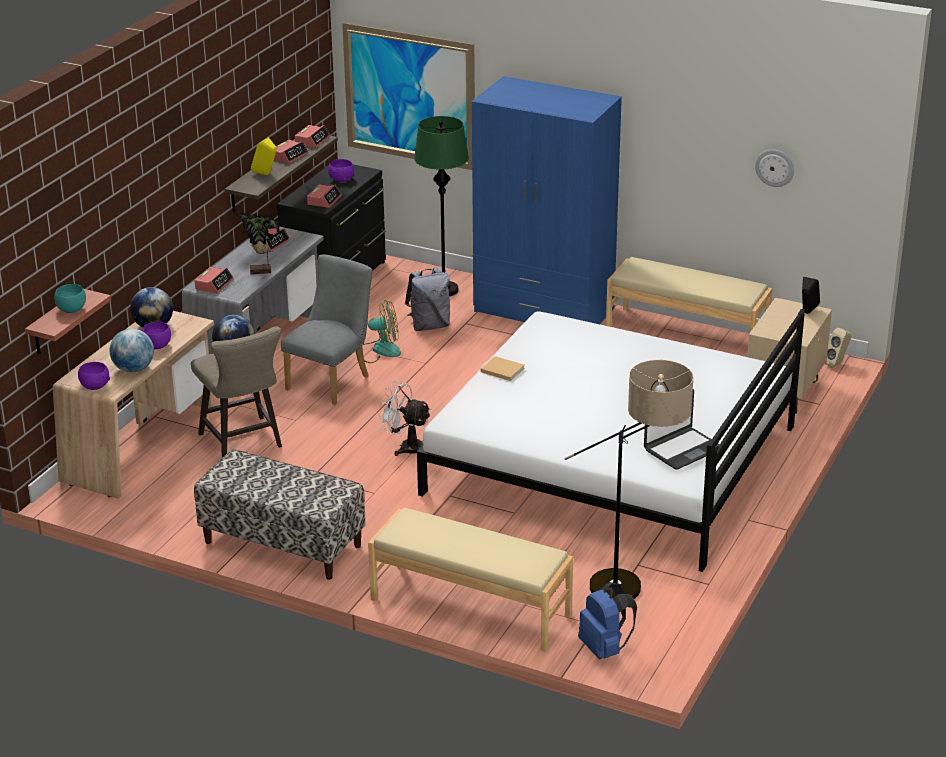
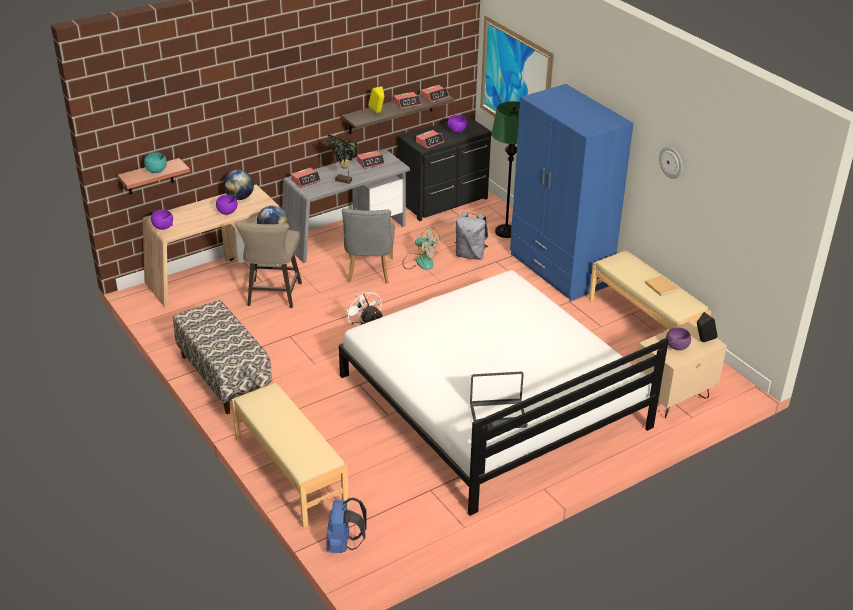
camera: 30 degrees right, 5 degrees up
globe [109,329,154,373] -> none
grey chair [281,255,372,405] -> grey chair turned 120 degrees clockwise [342,208,395,284]
beige book [480,356,525,381] -> beige book moved to [645,275,678,296]
floor lamp [565,360,694,599] -> none
wall clock [755,150,794,187] -> wall clock moved to [659,147,683,179]
beige speaker [825,328,852,368] -> none
none -> purple bowl [666,327,691,350]

